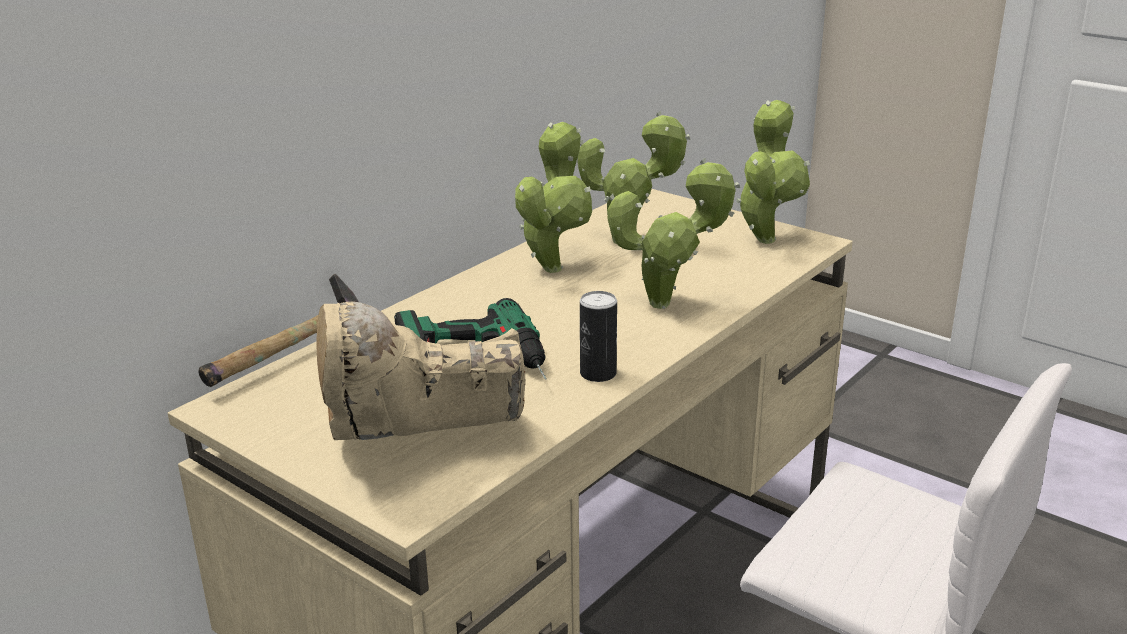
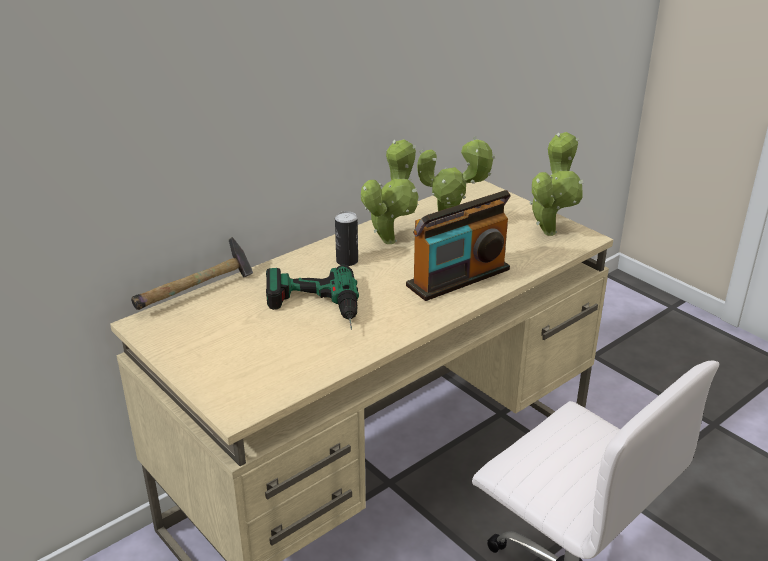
camera: 10 degrees right, 5 degrees up
beige boot [316,302,526,440] -> none
can [580,291,617,382] -> can moved to [335,211,358,266]
potted plant [608,158,740,309] -> radio [406,190,511,301]

